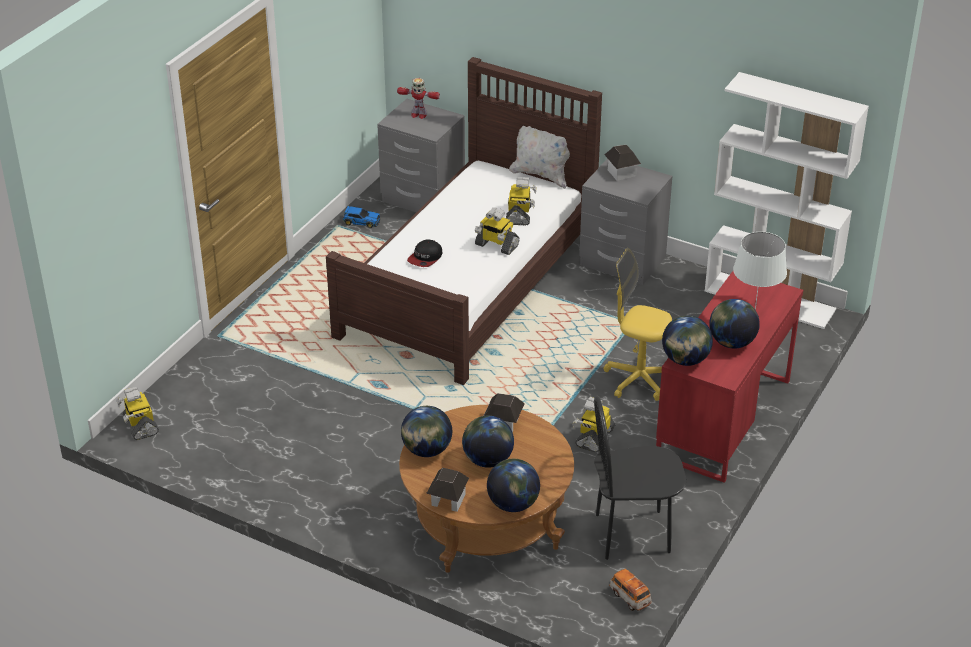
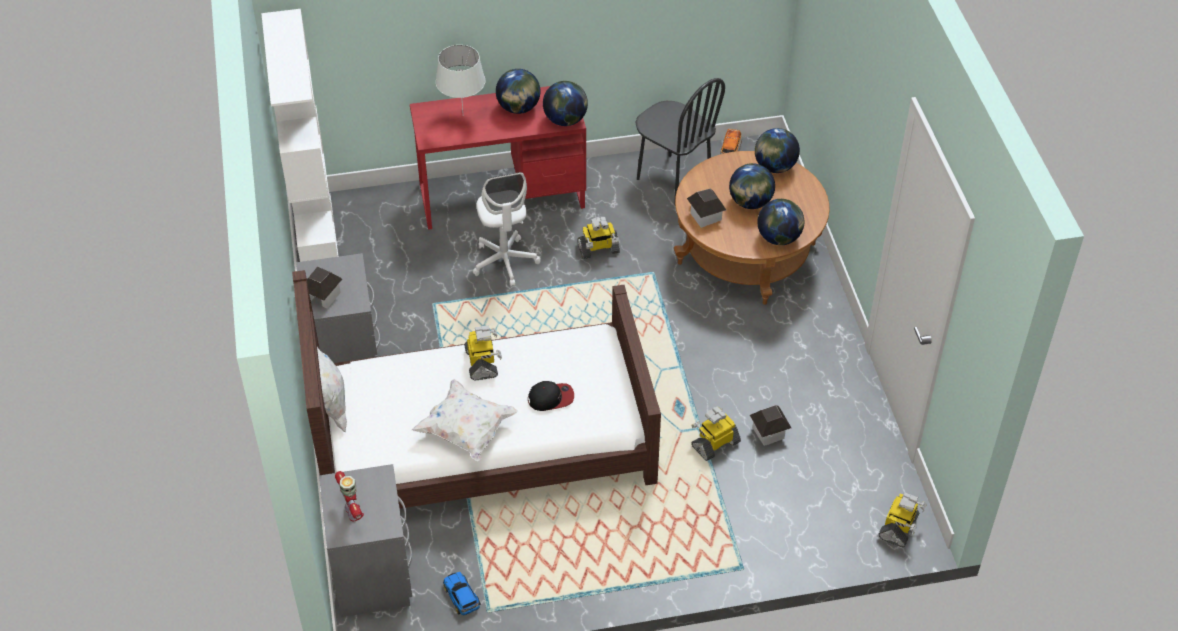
camera: 130 degrees left, 10 degrees up
toy house [426,468,469,512] -> toy house moved to [750,405,791,446]
toy robot [506,177,537,226] -> toy robot moved to [691,406,741,461]
yellow office chair [604,248,672,401] -> white office chair [473,172,541,287]
none -> white pillow [412,379,517,461]

